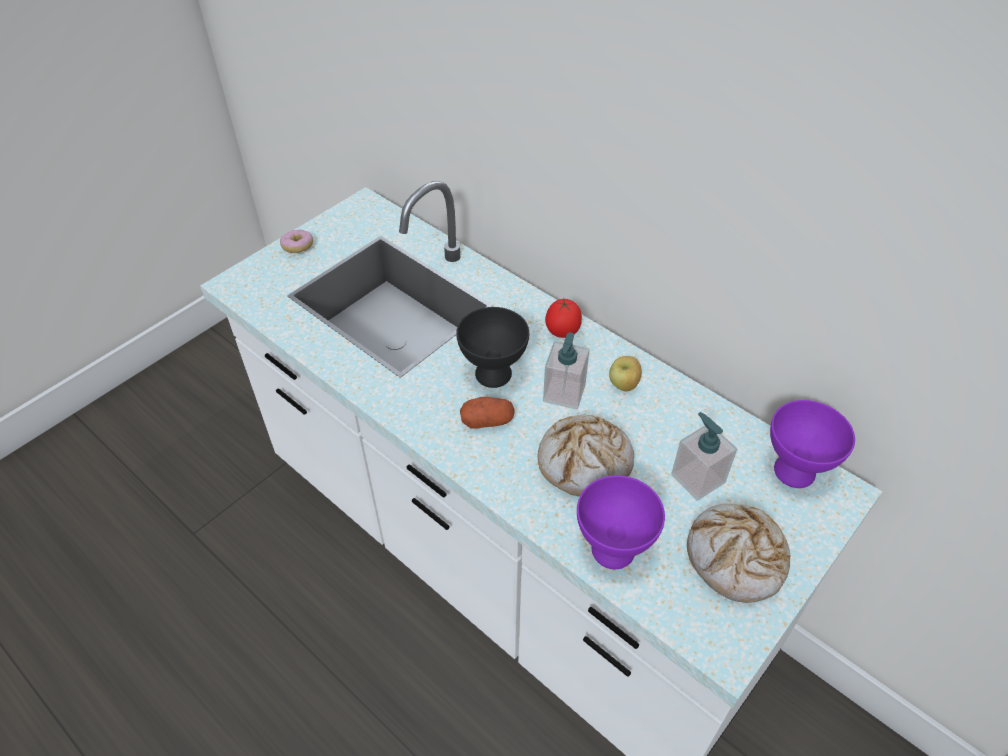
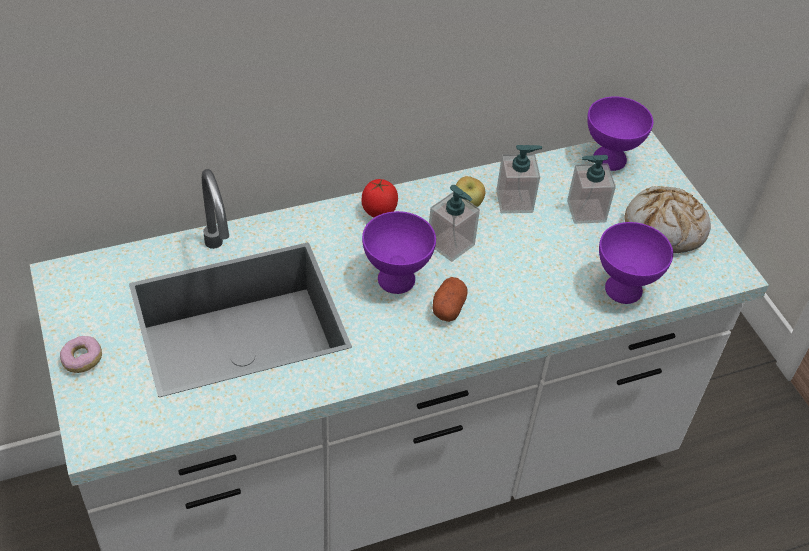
camera: 65 degrees left, 0 degrees up
black bowl [456,307,529,388] -> purple bowl [362,211,436,294]
bread [538,415,634,497] -> none
none -> soap dispenser [496,145,542,213]

